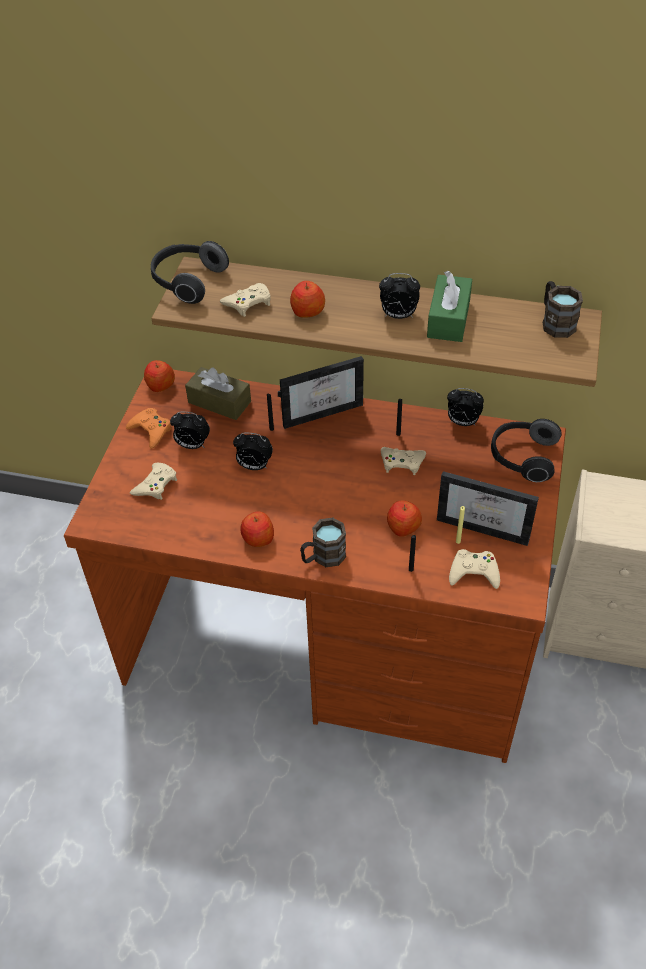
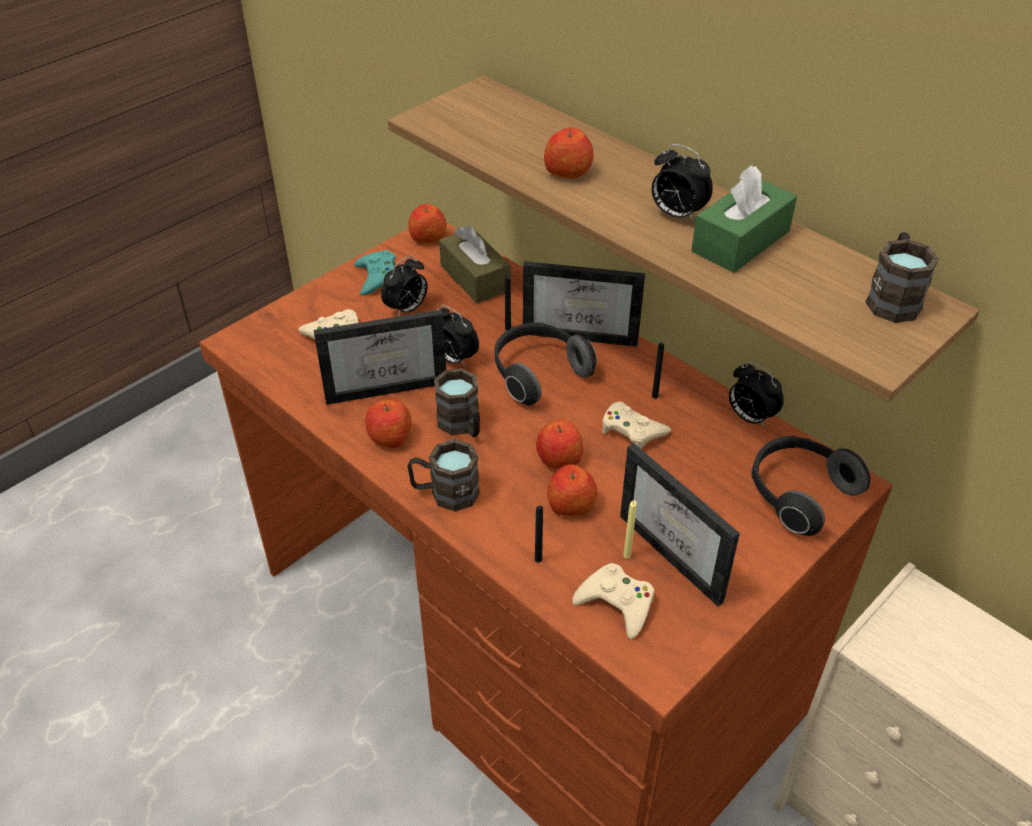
camera: 30 degrees right, 5 degrees down
orange game controller [126,408,172,449] -> turquoise game controller [354,250,396,295]
headphones [151,241,229,304] -> headphones moved to [494,322,597,405]
alarm clock [170,411,210,449] -> alarm clock turned 90 degrees counterclockwise [381,255,427,317]
beige game controller [220,283,271,317] -> none
none -> picture frame [313,310,446,405]
none -> brown mug [434,368,480,437]
none -> apple [536,419,583,469]

